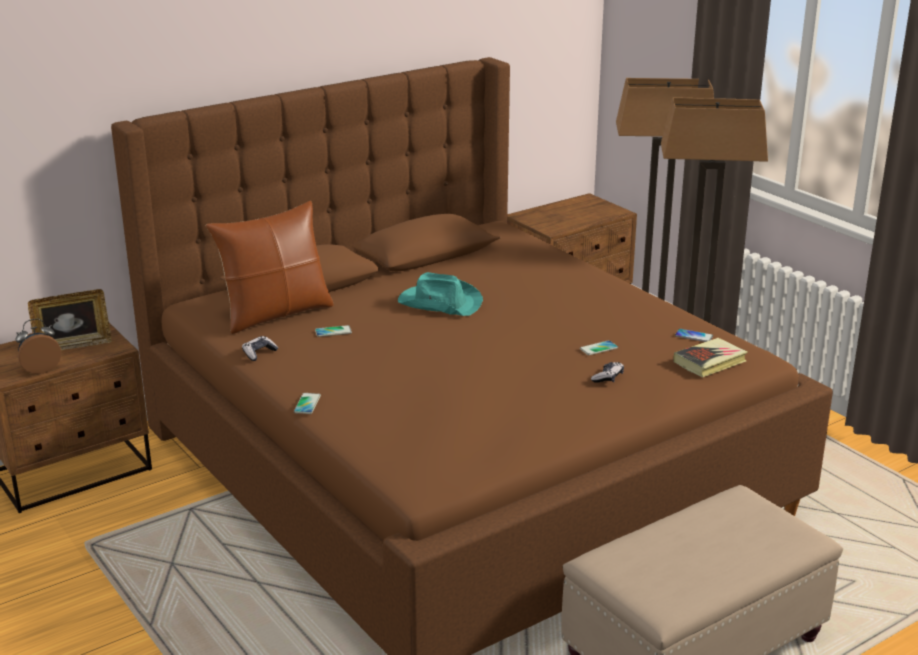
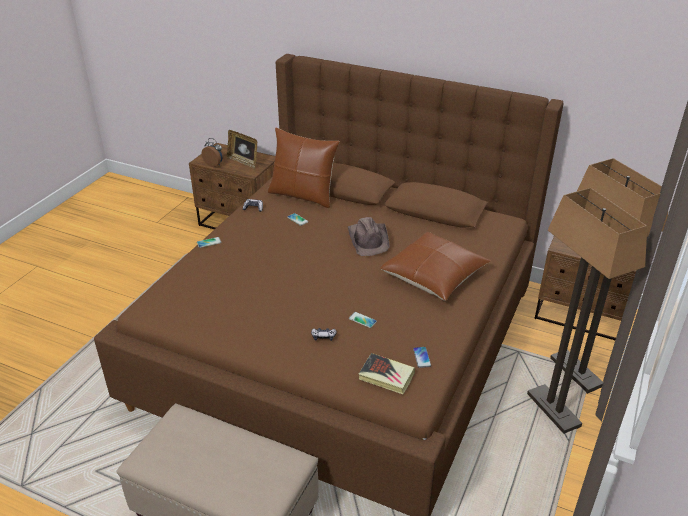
camera: 60 degrees right, 10 degrees up
turquoise hat [398,272,483,316] -> brown hat [348,217,389,256]
none -> brown pillow [380,232,491,301]

